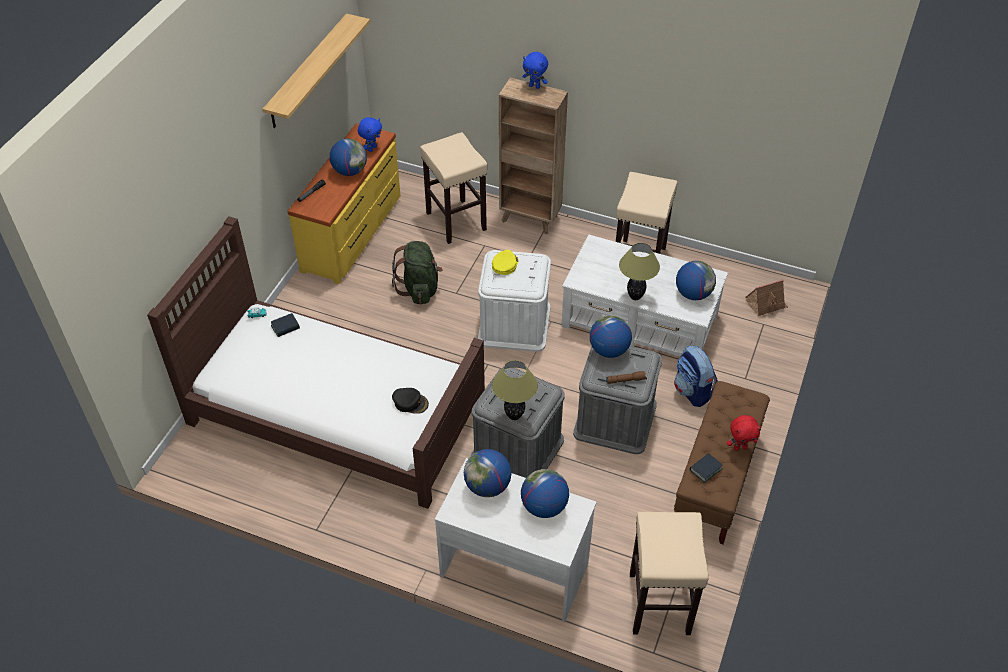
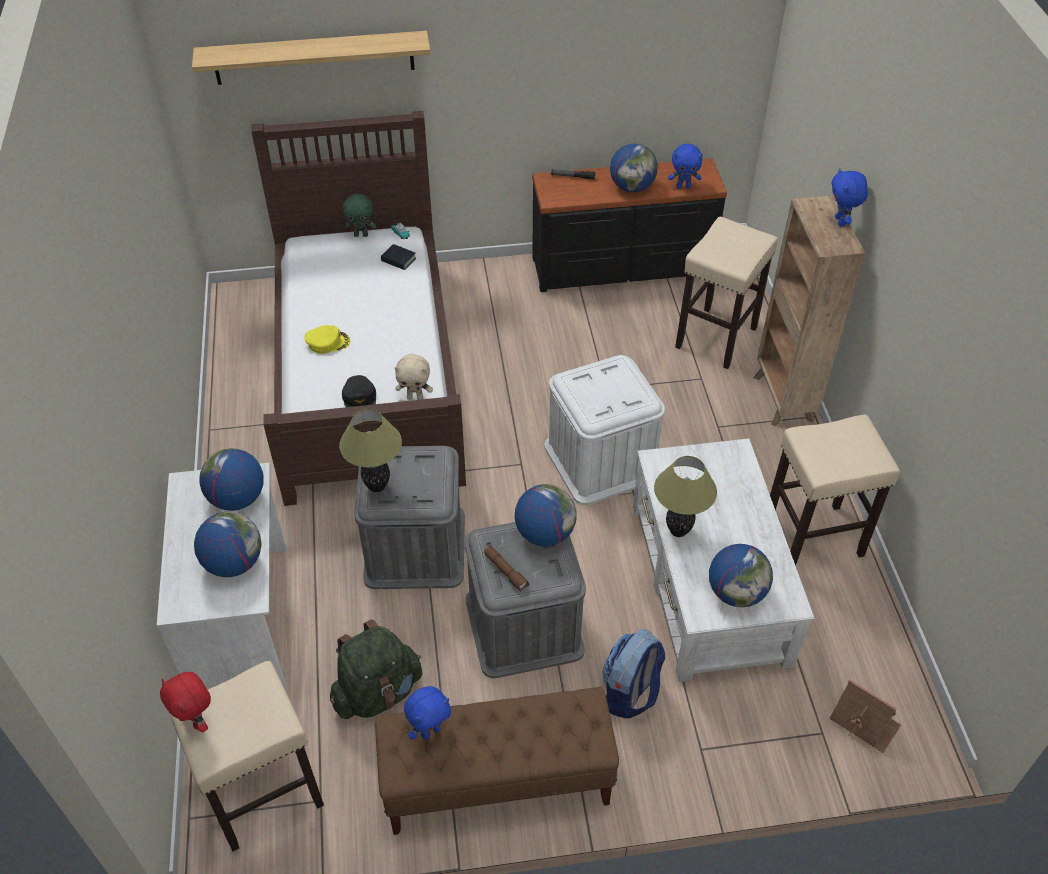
camera: 60 degrees right, 0 degrees up
shelf [263,13,370,128] -> shelf moved to [192,31,430,85]
yellow dresser [287,123,401,284] -> black dresser [532,158,727,292]
green backpack [392,241,443,304] -> green backpack moved to [330,619,423,719]
yellow cap [492,250,519,275] -> yellow cap moved to [304,325,350,354]
book [690,453,723,483] -> blue plush toy [404,686,451,740]
red plush toy [727,415,761,451] -> red plush toy moved to [160,672,211,732]
none -> green plush toy [342,193,376,237]
none -> beige plush toy [395,354,433,400]

